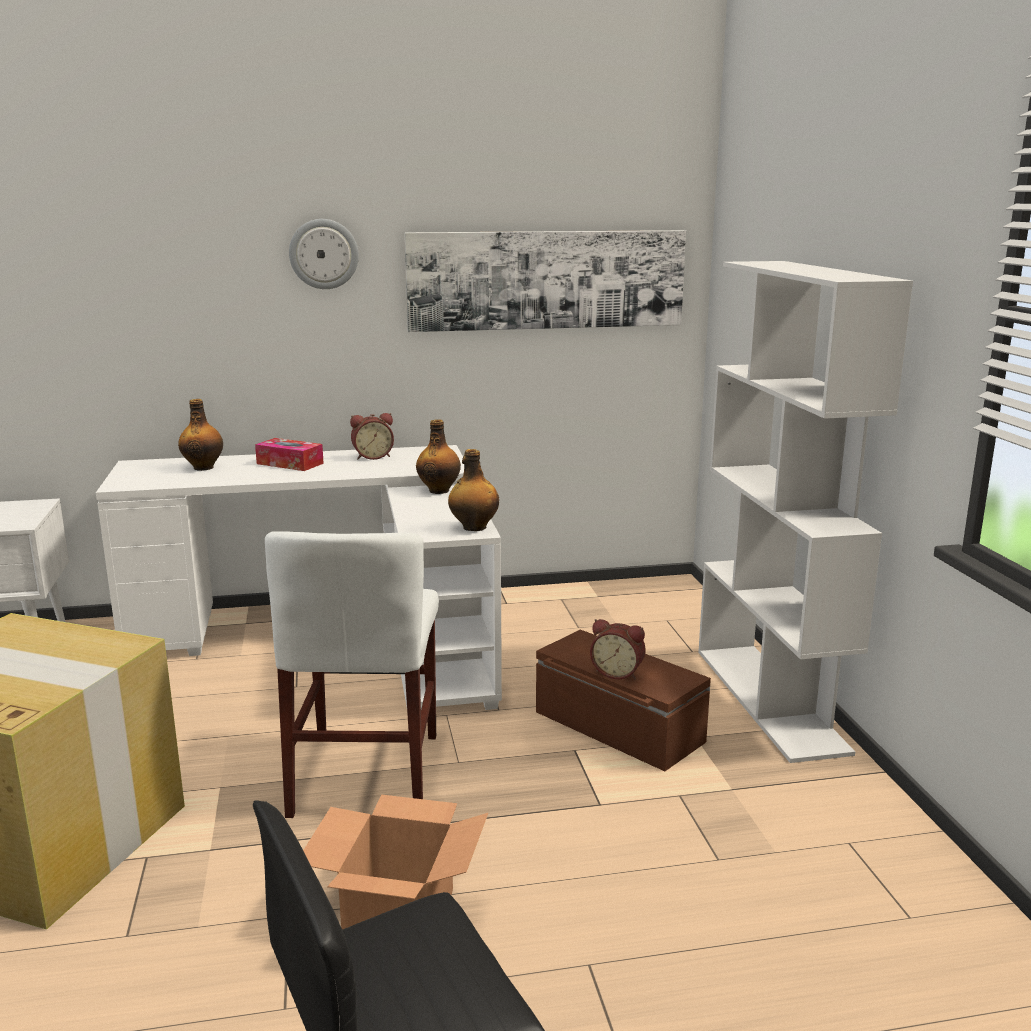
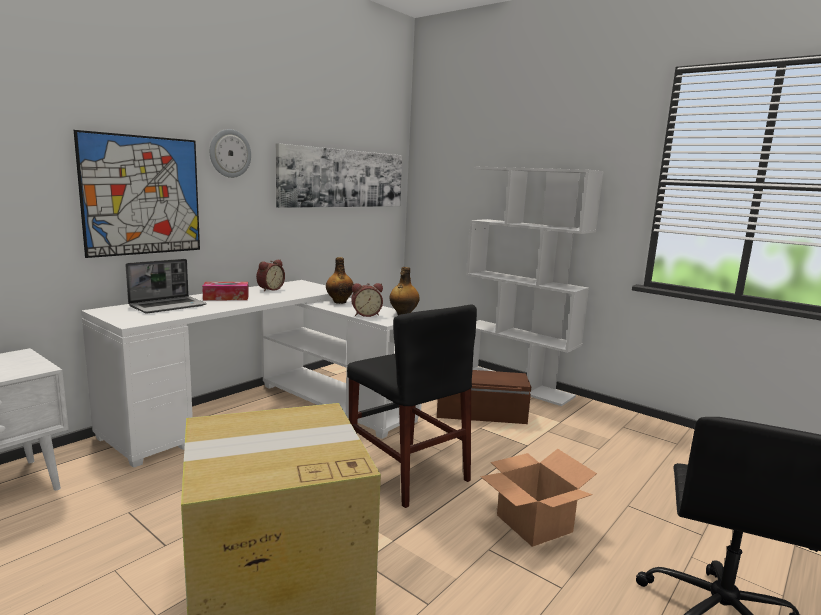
camera: 40 degrees left, 5 degrees down
bottle [178,399,223,471] -> laptop [125,259,207,313]
white chair [265,531,439,818] -> black chair [347,304,477,508]
alarm clock [590,619,646,679] -> alarm clock moved to [351,283,383,317]
none -> picture [74,130,200,258]

